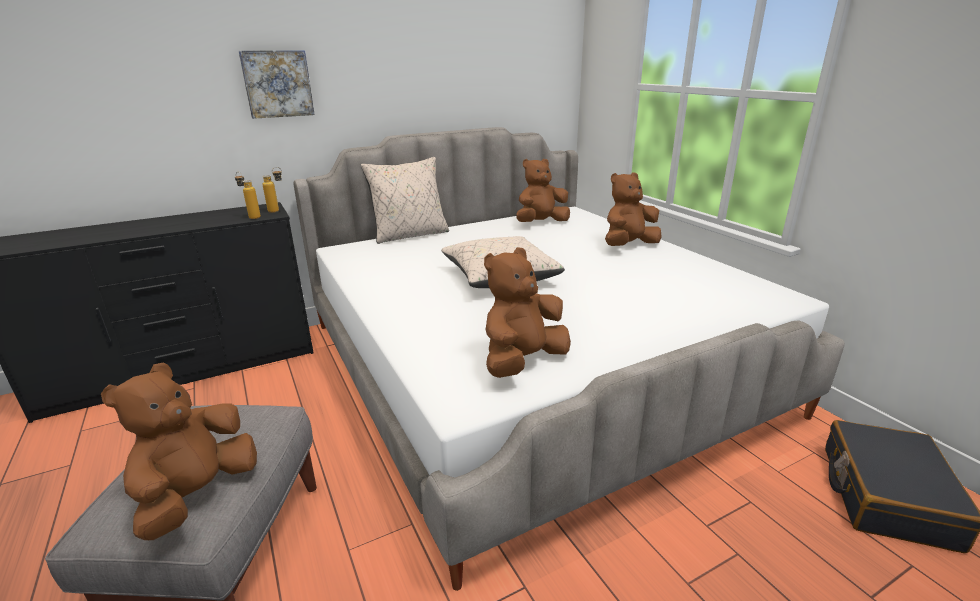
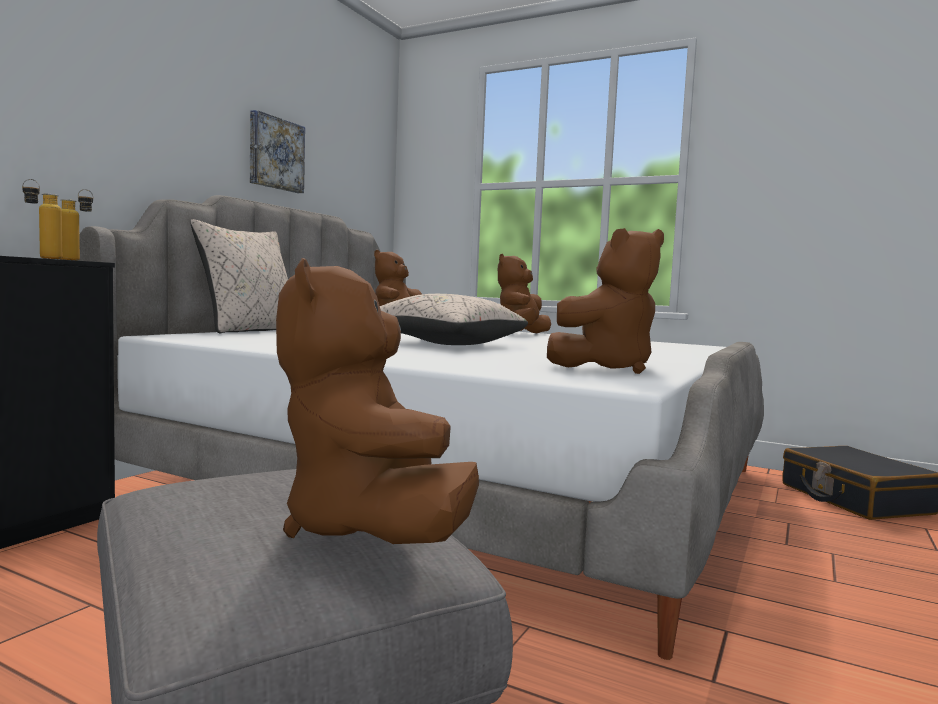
camera: 35 degrees left, 20 degrees down
picture [239,50,315,119] -> picture moved to [250,110,305,193]
brown plush toy [484,247,571,378] -> brown plush toy turned 135 degrees counterclockwise [547,228,664,374]

